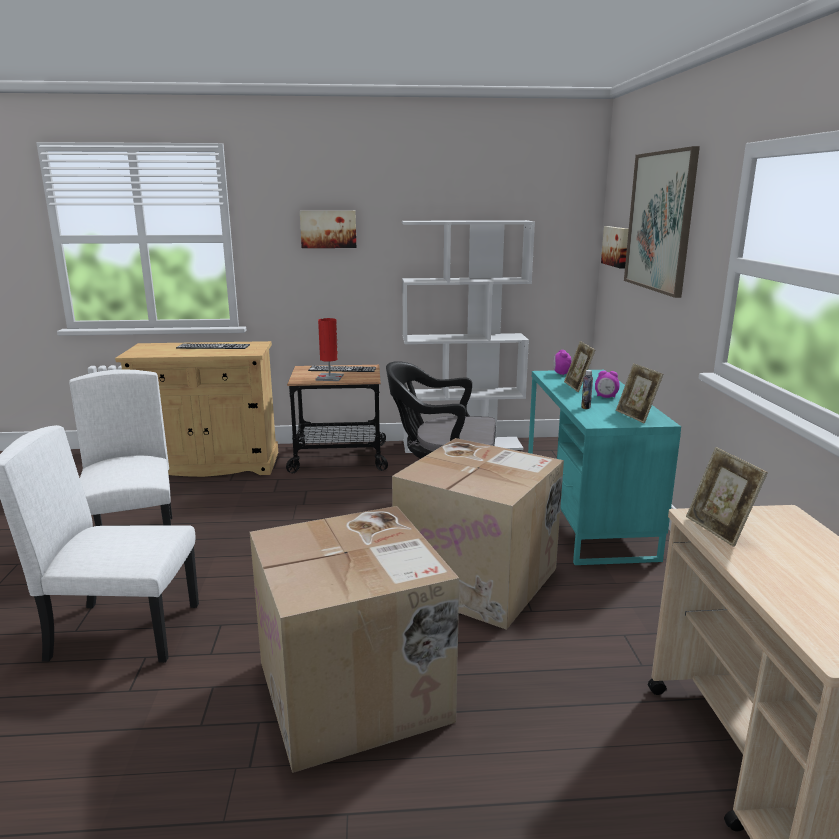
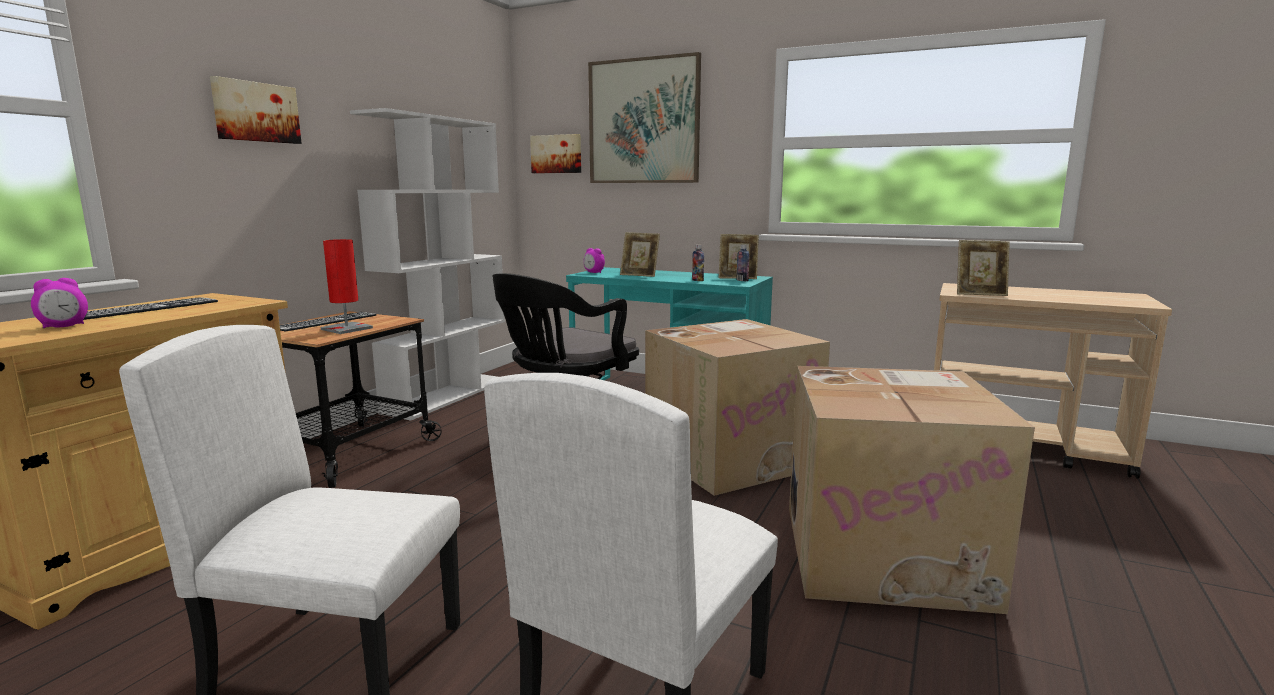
camera: 60 degrees left, 5 degrees down
alarm clock [595,371,620,398] -> alarm clock moved to [31,278,88,328]
none -> bottle [736,245,750,281]

